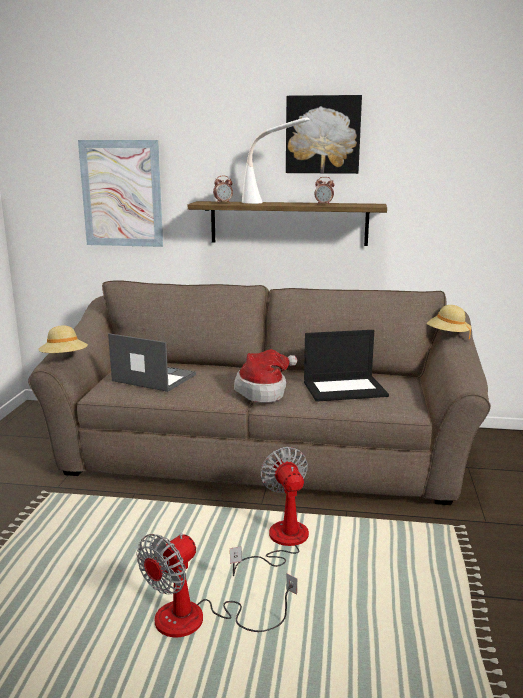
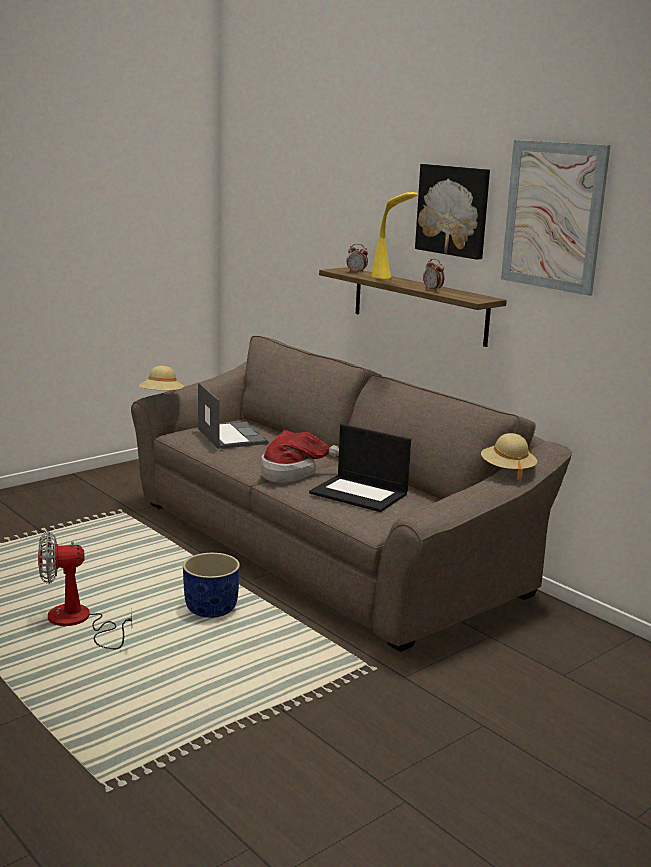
camera: 40 degrees right, 0 degrees up
picture [78,140,163,247] -> picture moved to [501,140,611,296]
fan [230,447,309,576] -> blue planter [183,553,240,618]
white table lamp [242,118,310,204] -> yellow table lamp [371,192,418,279]

